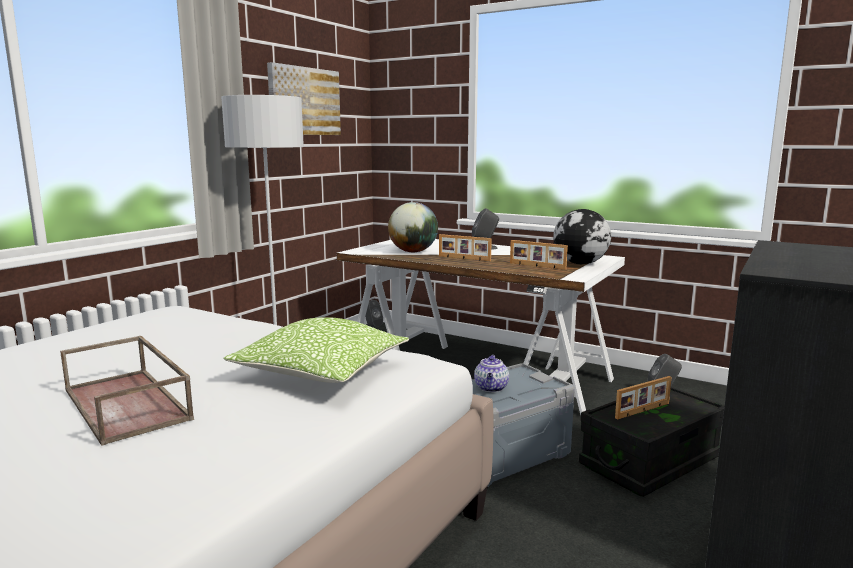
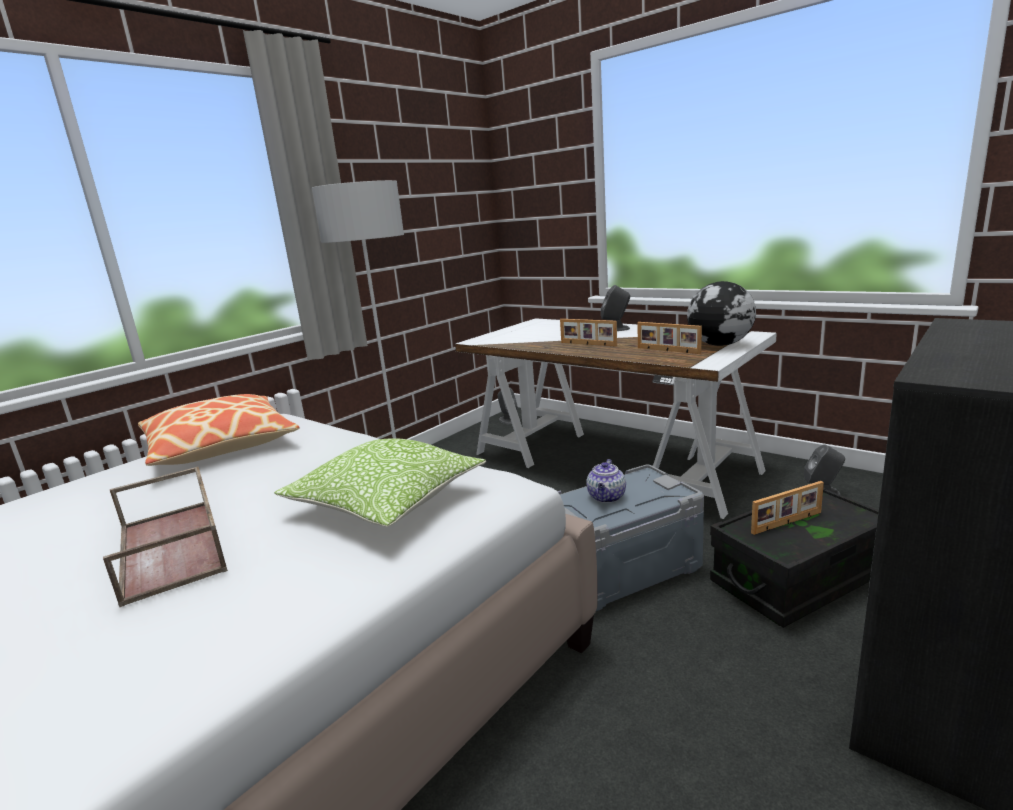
camera: 10 degrees right, 5 degrees up
picture [267,62,341,135] -> none
globe [388,202,438,252] -> none
none -> pillow [138,394,299,466]

